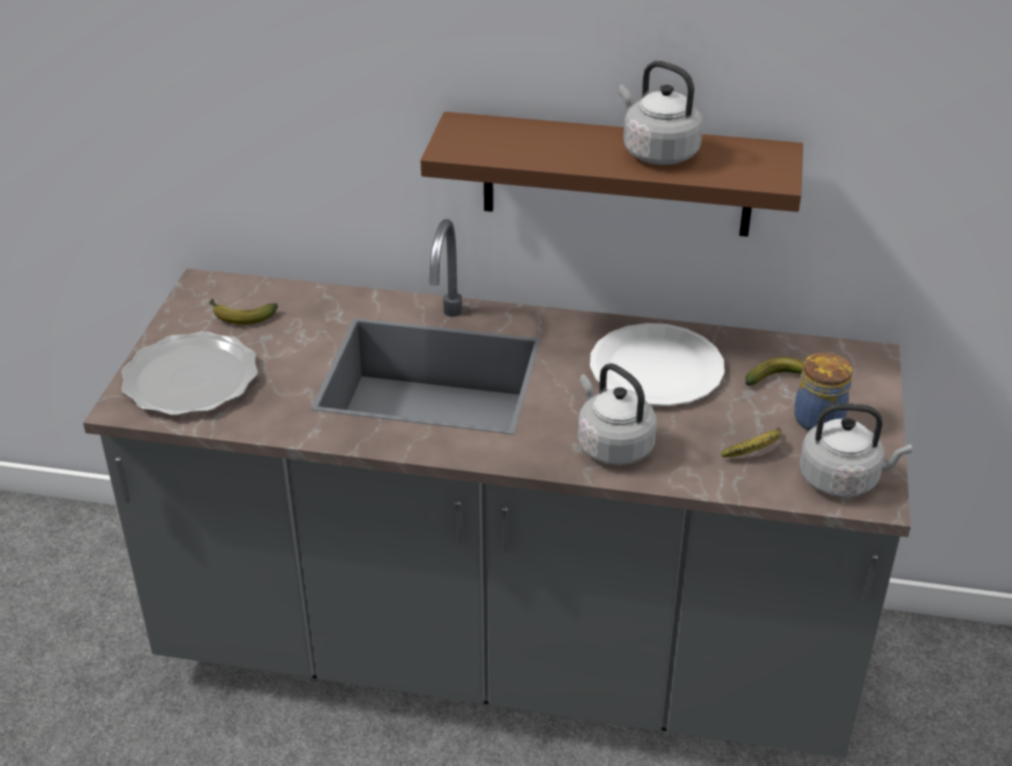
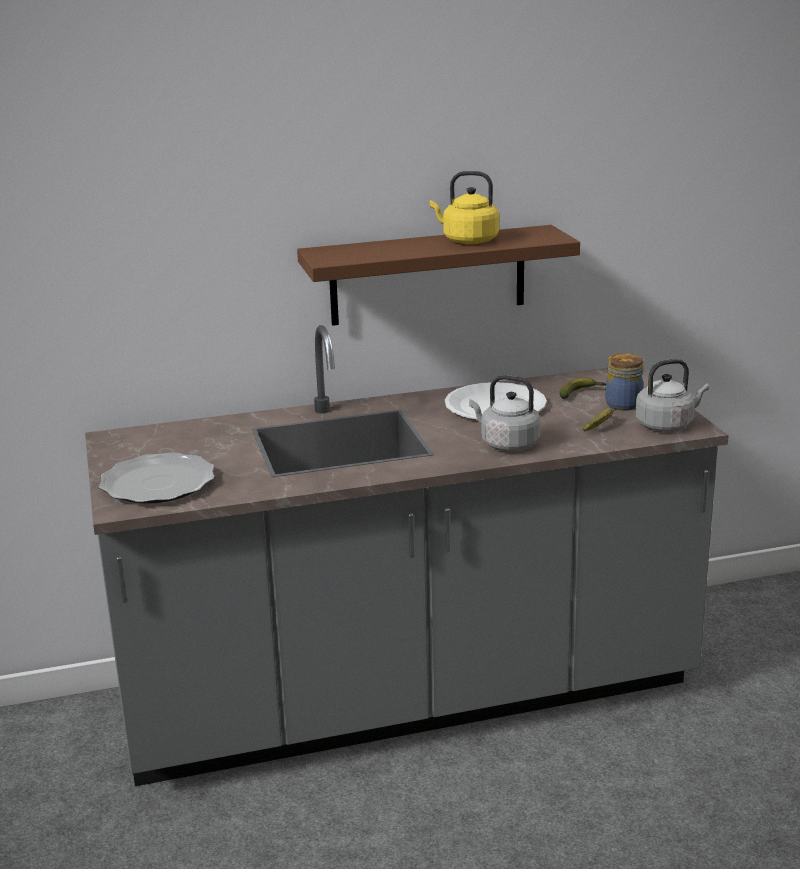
camera: 25 degrees left, 15 degrees down
banana [209,299,278,325] -> none
grey kettle [618,61,703,165] -> yellow kettle [430,171,499,244]

